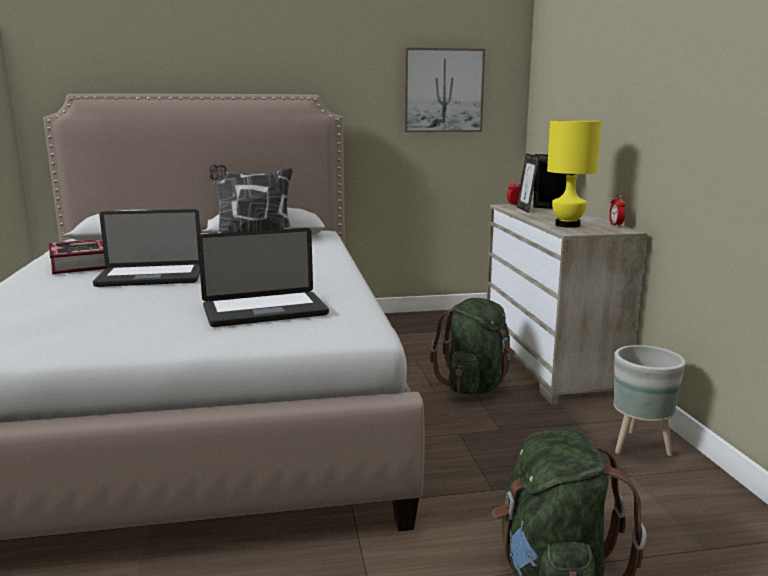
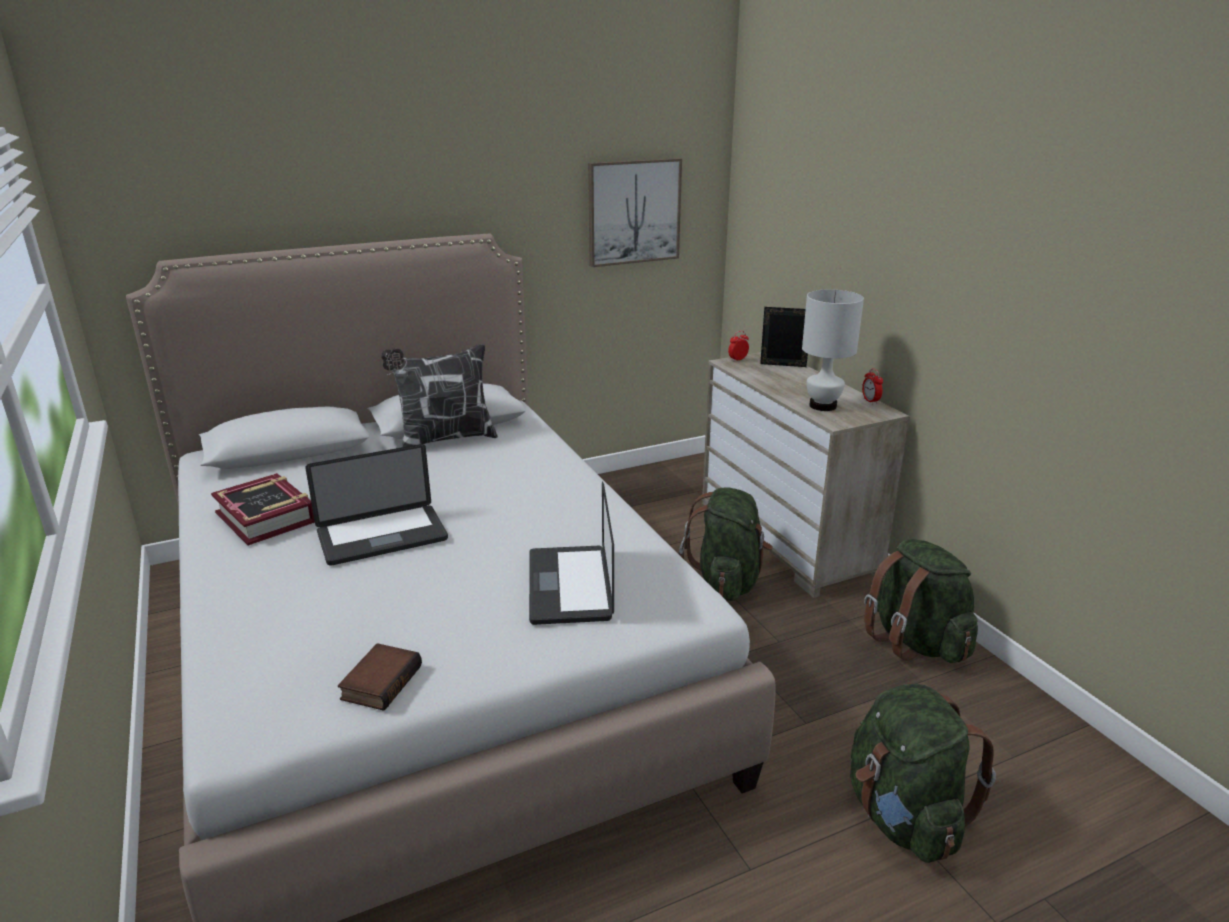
camera: 15 degrees left, 10 degrees up
laptop [197,228,329,327] -> laptop turned 120 degrees clockwise [529,482,614,625]
picture frame [517,154,539,213] -> none
yellow table lamp [547,120,602,228] -> white table lamp [802,289,864,411]
grey planter [613,345,686,456] -> green backpack [864,539,978,663]
none -> book [338,643,422,711]

